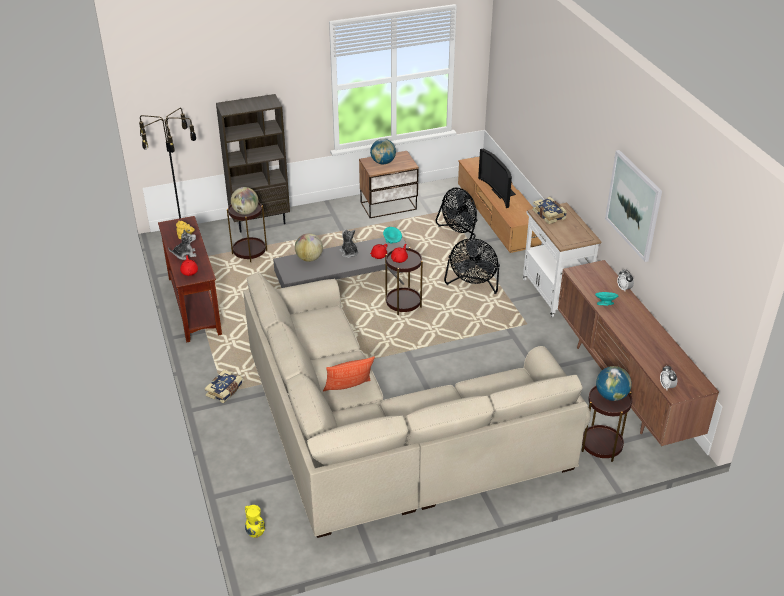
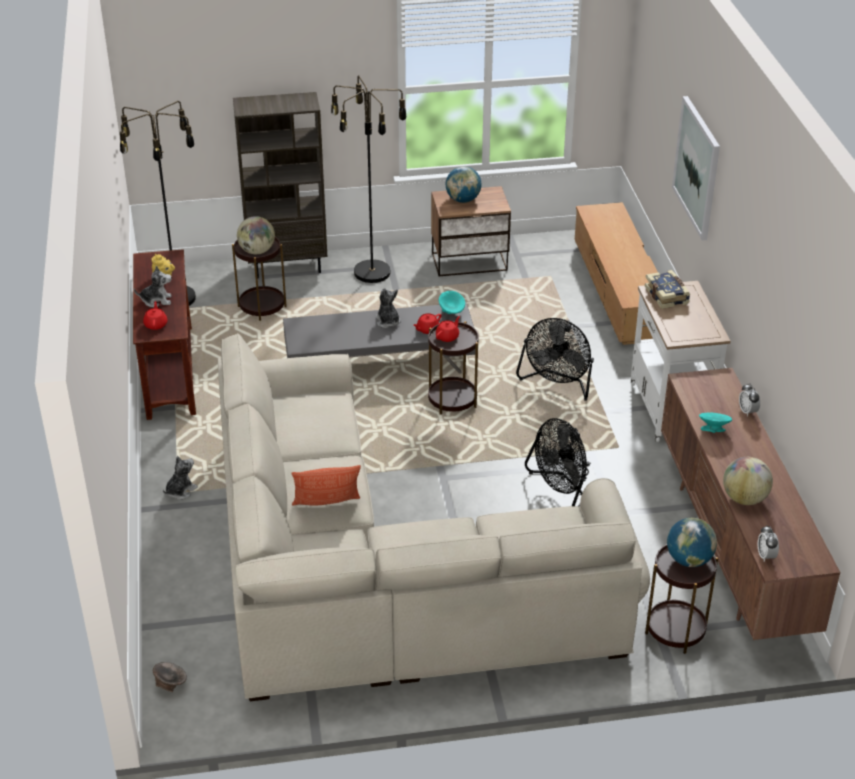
camera: 10 degrees right, 0 degrees up
book [205,370,243,403] -> plush toy [163,456,198,500]
yellow vase [245,505,265,538] -> grey bowl [153,662,187,692]
globe [295,233,323,262] -> globe moved to [723,457,773,505]
black fan [436,188,478,241] -> black fan moved to [525,418,590,507]
television [478,149,516,208] -> none
picture [605,150,662,262] -> picture moved to [672,96,720,240]
none -> floor lamp [331,75,406,283]

